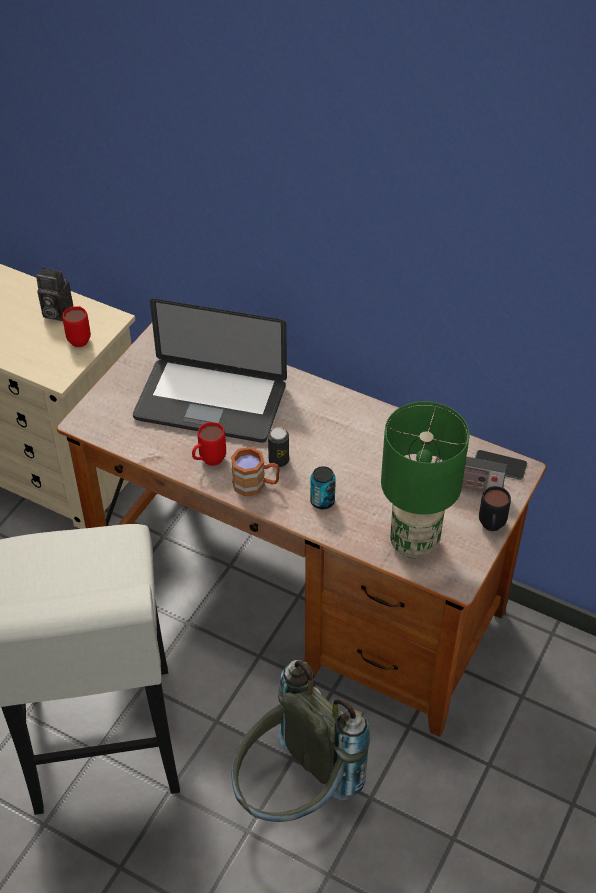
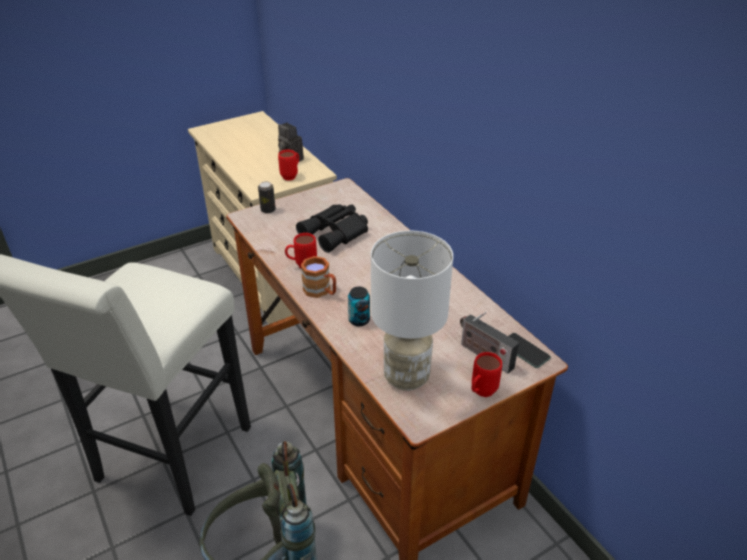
camera: 30 degrees right, 10 degrees down
laptop [133,298,287,443] -> black binoculars [296,204,368,253]
can [268,427,289,467] -> can moved to [258,182,276,214]
green table lamp [381,401,470,558] -> white table lamp [371,231,453,391]
black mug [479,486,511,531] -> red mug [471,352,502,397]

